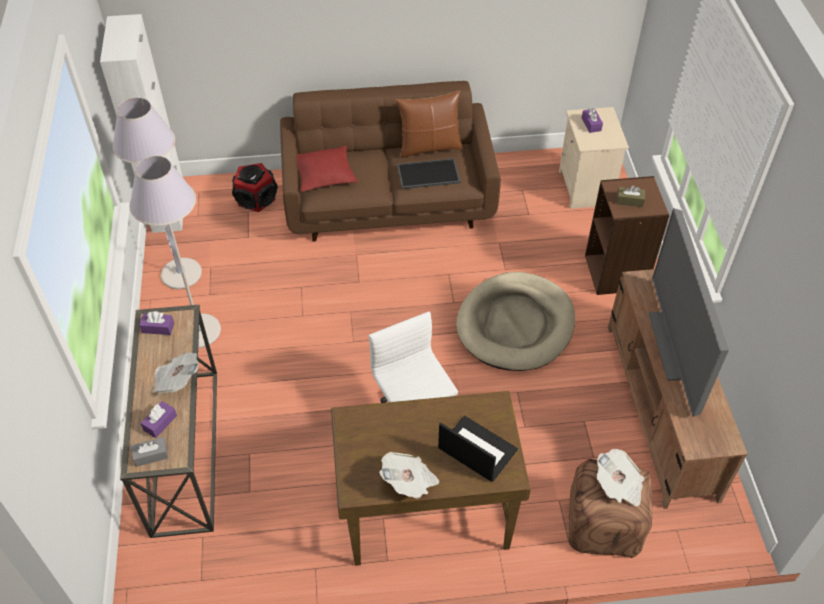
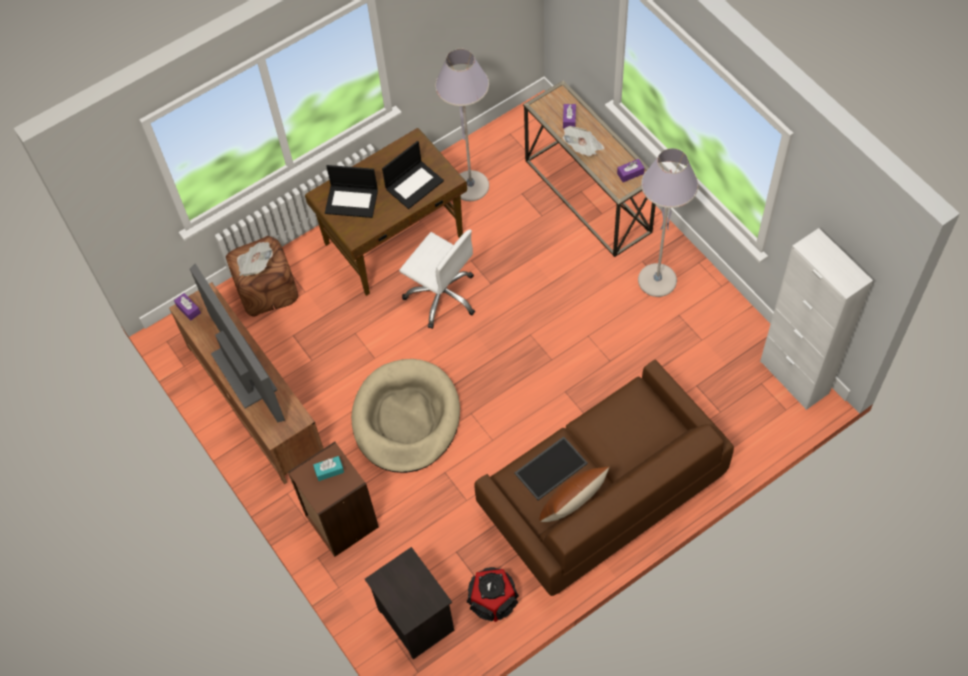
camera: 155 degrees right, 10 degrees up
grey floor lamp [112,98,202,289] -> grey floor lamp moved to [435,49,489,201]
grey tissue box [131,437,168,467] -> none
speaker [232,163,278,212] -> speaker moved to [467,567,519,622]
red pillow [297,145,358,192] -> none
newspaper [379,452,439,499] -> none
beige nightstand [559,107,629,209] -> black nightstand [365,547,454,659]
purple tissue box [582,108,603,133] -> purple tissue box moved to [174,293,201,321]
brown tissue box [616,185,645,207] -> turquoise tissue box [313,456,344,481]
none -> laptop [382,141,444,209]

